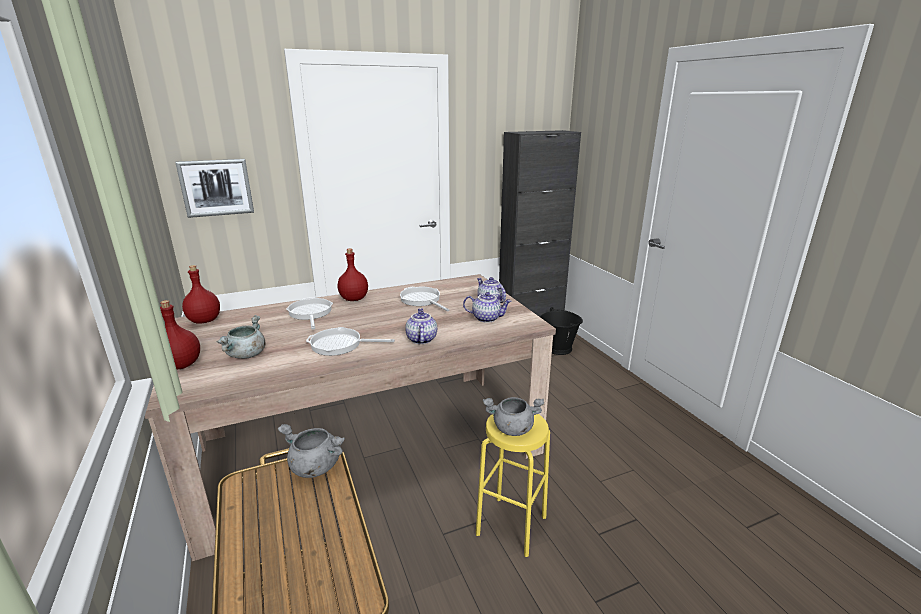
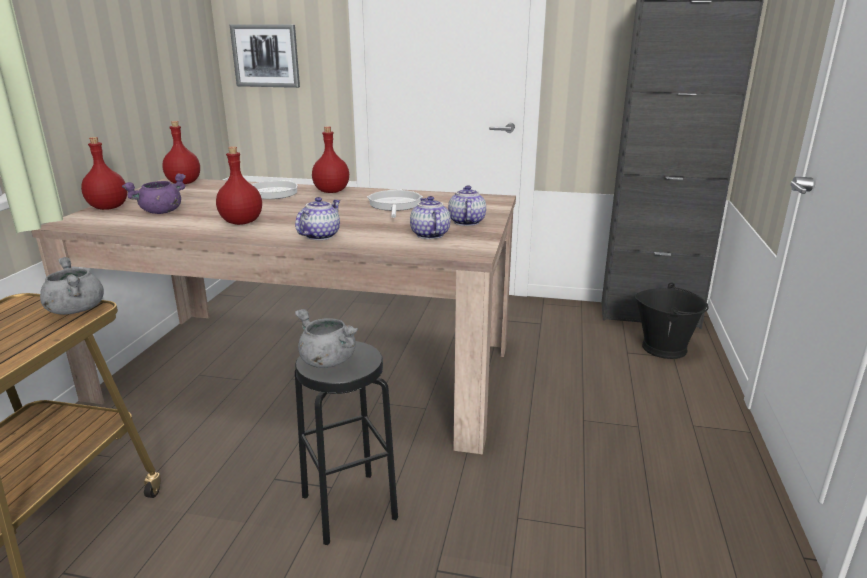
camera: 35 degrees right, 0 degrees up
grey cooking pot [217,315,265,359] -> purple cooking pot [122,173,186,214]
frying pan [306,327,395,356] -> red bottle [216,146,262,225]
teapot [463,292,512,323] -> teapot turned 150 degrees counterclockwise [410,196,451,239]
yellow stool [476,414,550,557] -> black stool [295,341,398,545]

